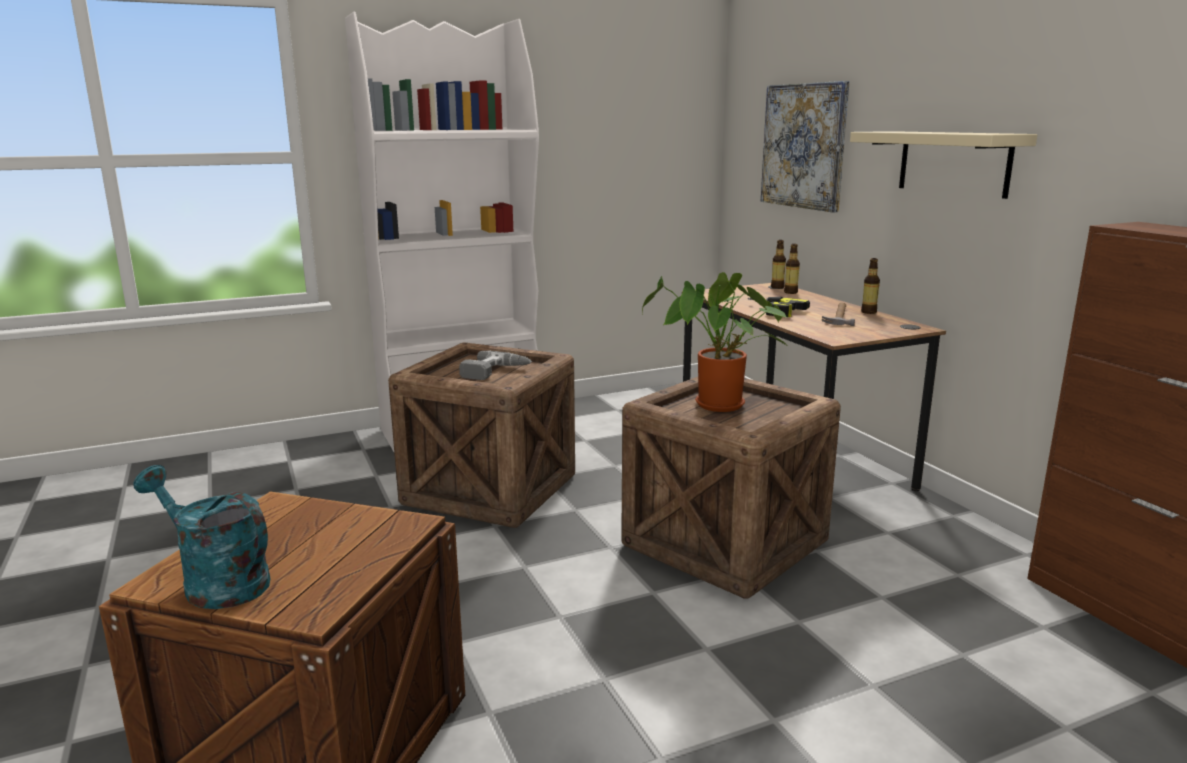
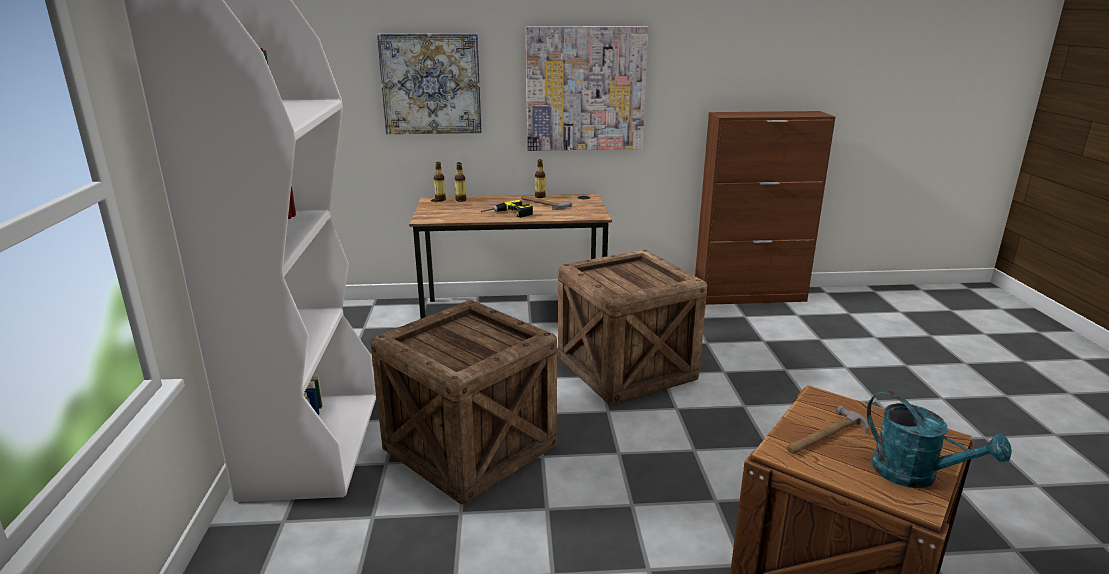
camera: 70 degrees left, 5 degrees up
turquoise watering can [133,465,270,609] -> turquoise watering can turned 90 degrees counterclockwise [867,391,1012,488]
power drill [459,351,532,380] -> none
potted plant [642,272,789,412] -> none
beige shelf [850,131,1037,199] -> picture [526,26,648,151]
none -> hammer [786,405,868,454]

